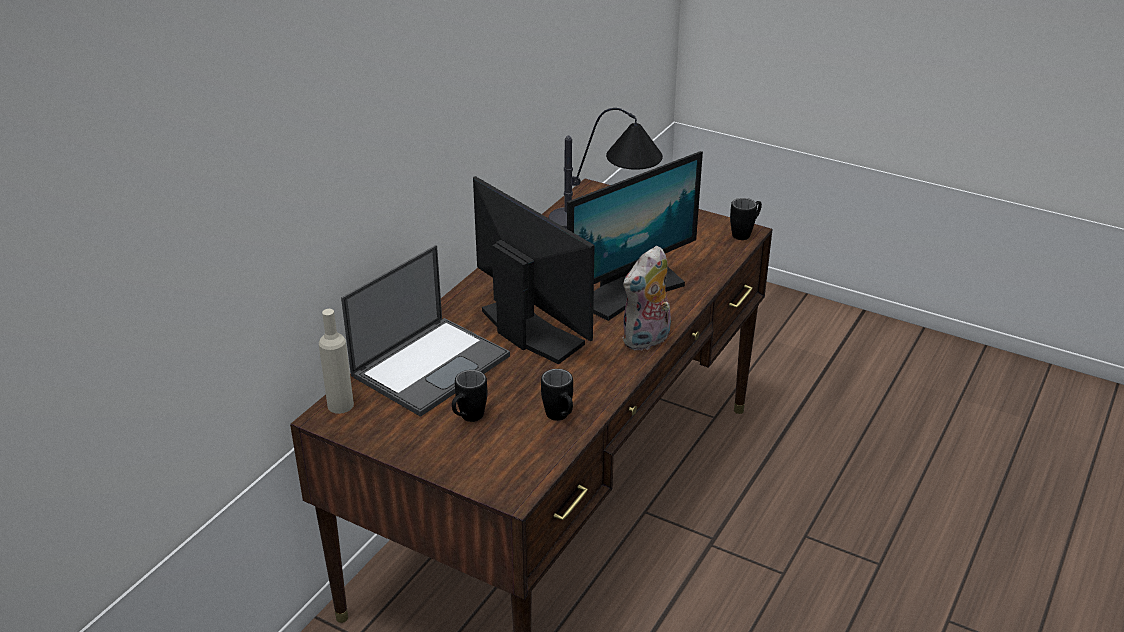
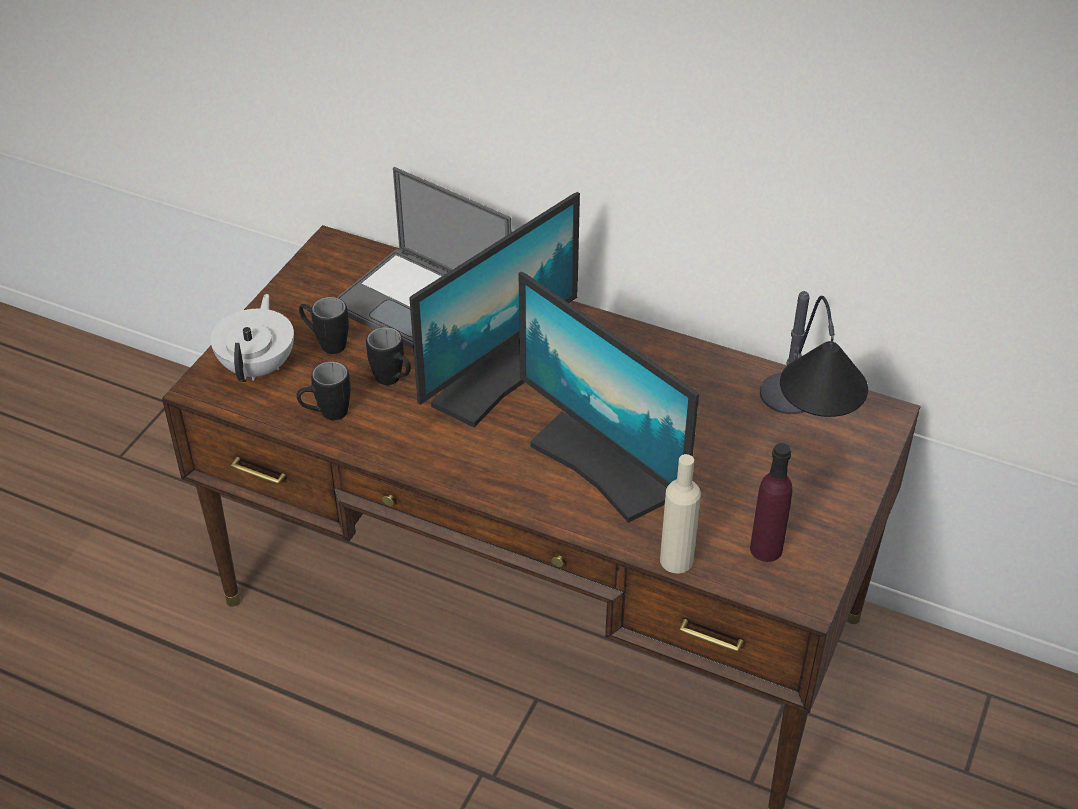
camera: 85 degrees right, 10 degrees up
beige bottle [319,309,354,414] -> beige bottle moved to [660,454,701,574]
plush toy [623,246,671,350] -> none
black mug [730,198,762,240] -> black mug moved to [366,327,411,385]
none -> white teapot [211,294,294,382]
none -> purple bottle [750,443,792,562]

